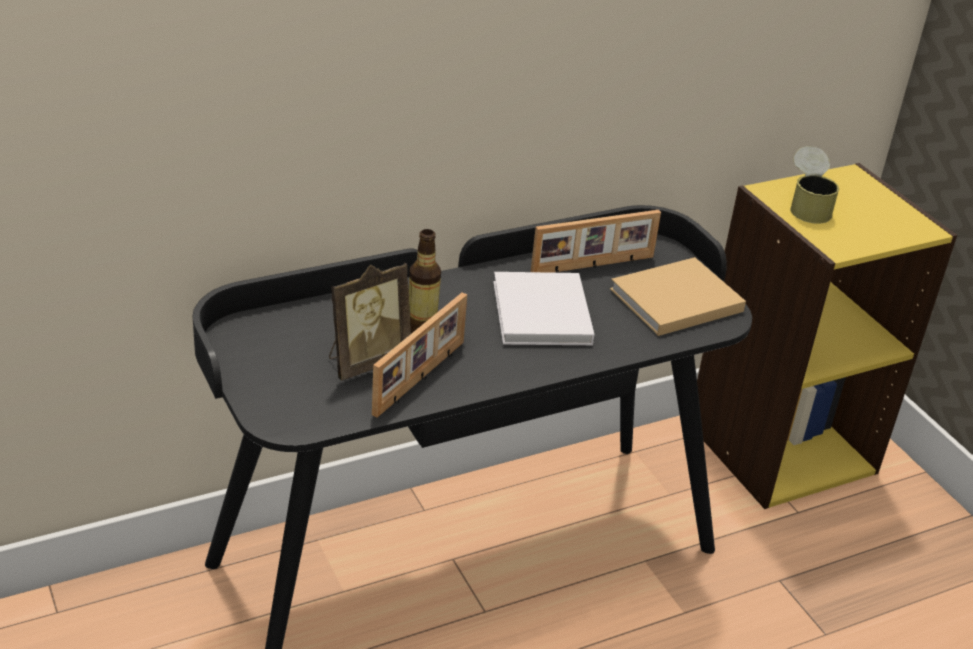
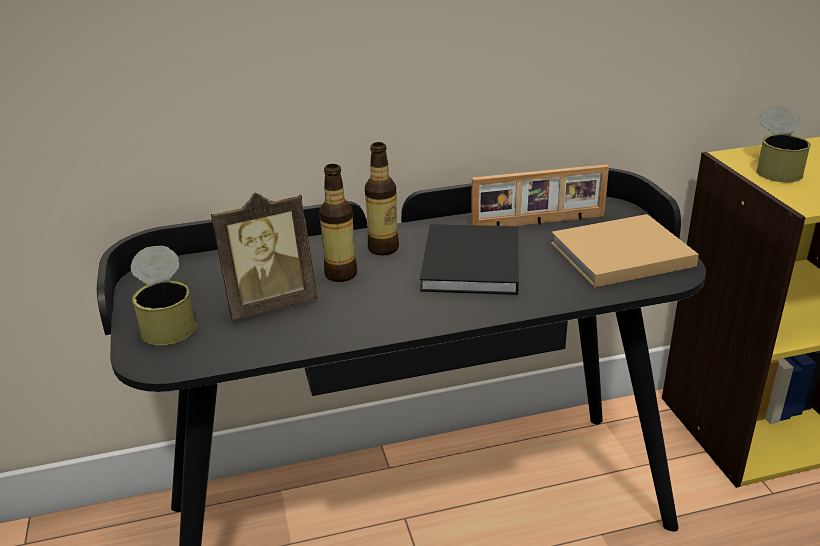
camera: 15 degrees right, 5 degrees down
picture frame [372,292,467,417] -> none
white book [493,272,595,345] -> black book [420,224,519,295]
none -> can [130,246,196,346]
none -> bottle [365,142,399,256]

